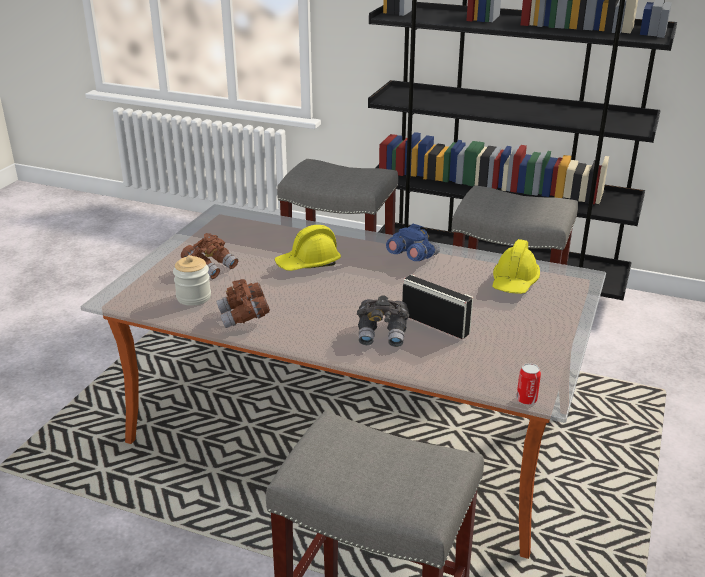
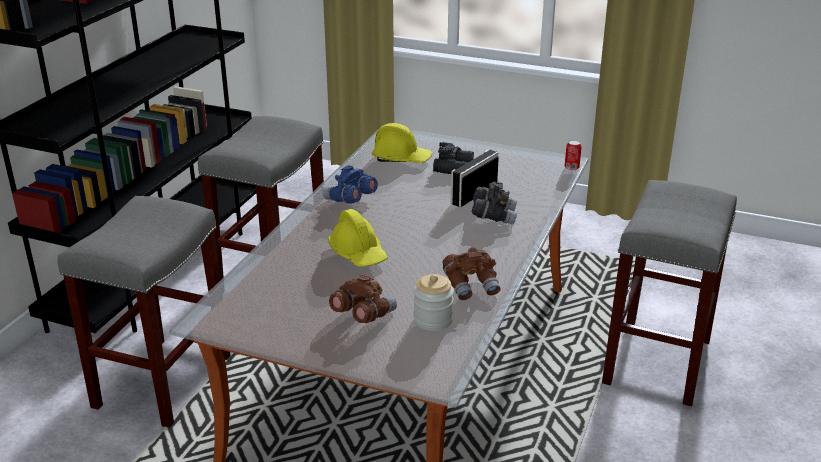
camera: 90 degrees left, 0 degrees up
none -> black binoculars [433,142,474,174]

